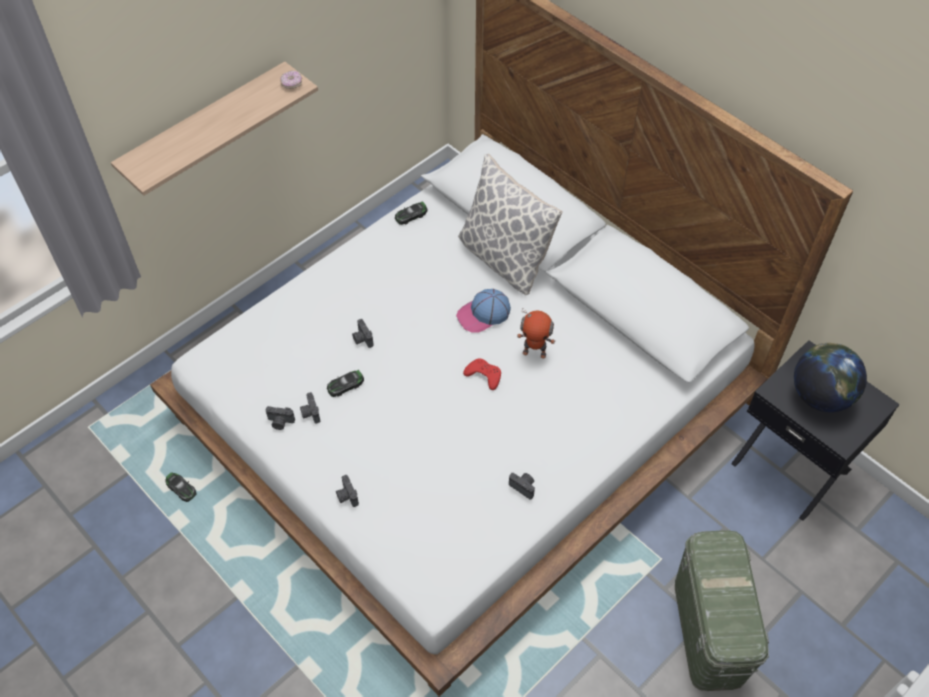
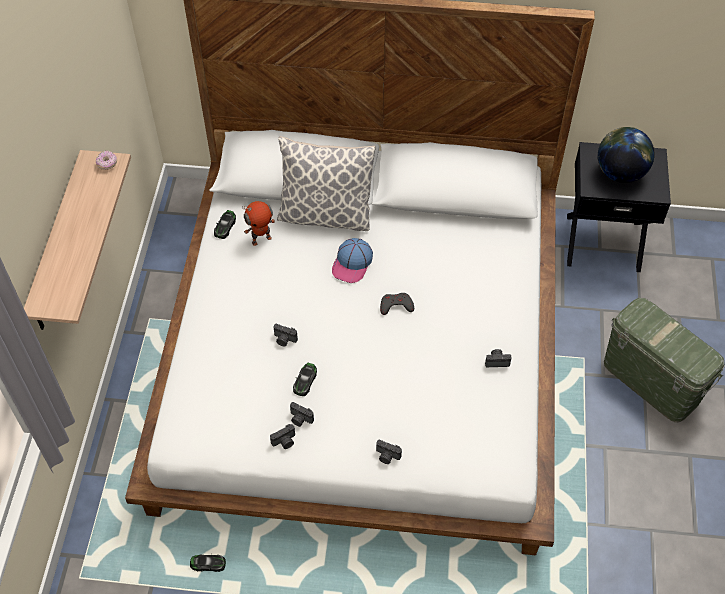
camera: 40 degrees left, 0 degrees up
red game controller [463,358,501,390] -> grey game controller [380,293,414,315]
toy robot [517,308,555,359] -> toy robot moved to [242,201,275,246]

